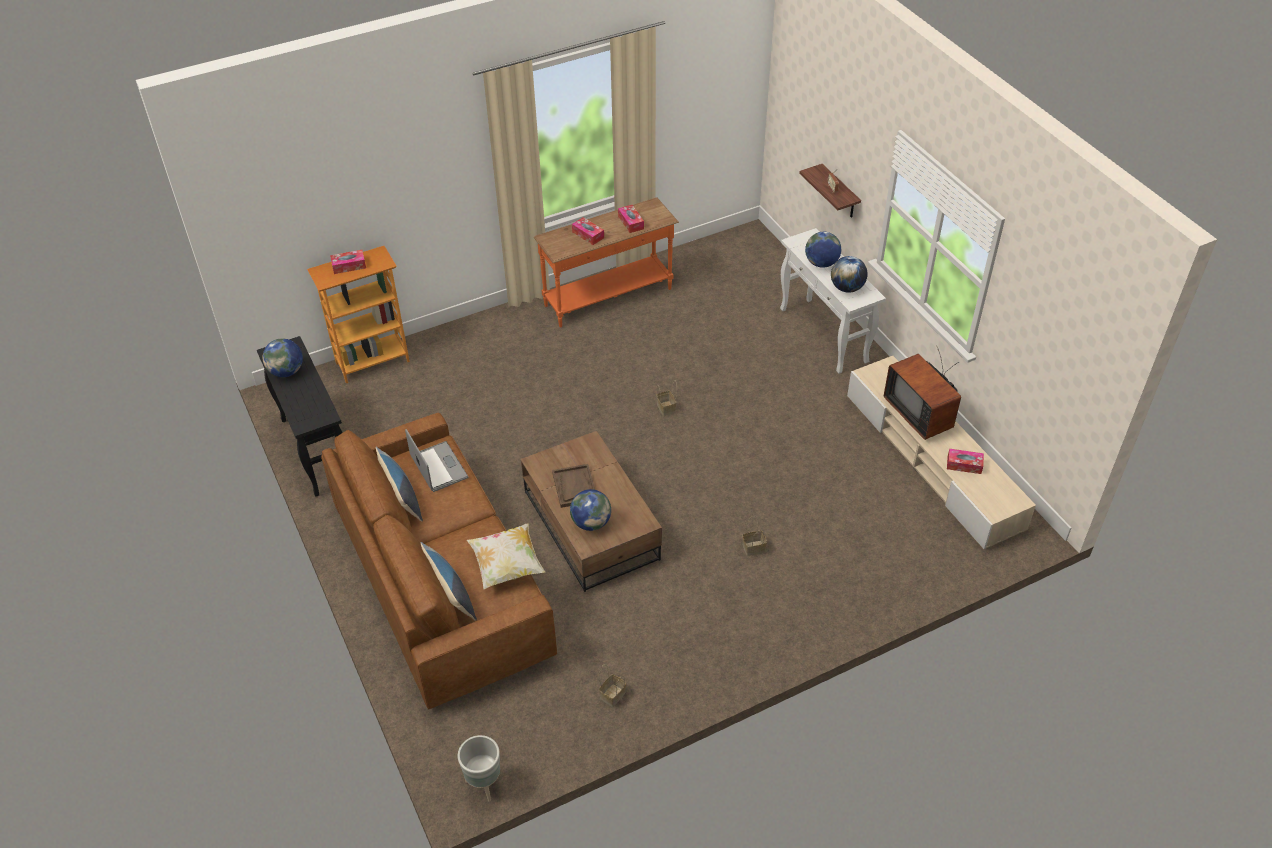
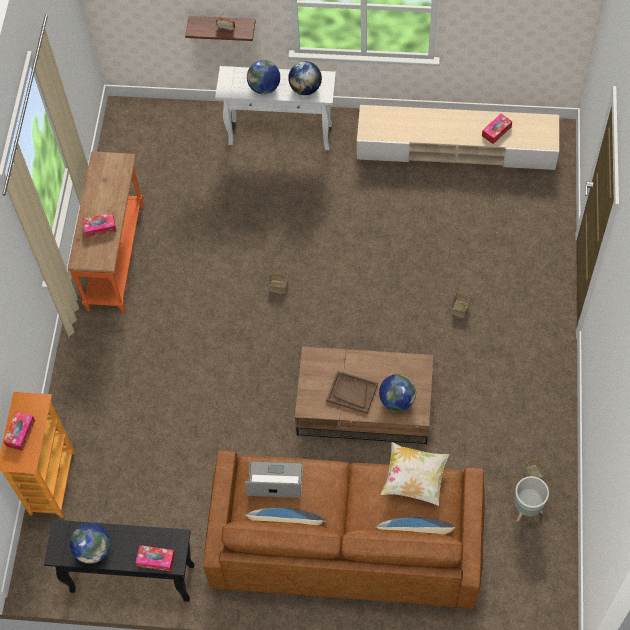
camera: 55 degrees left, 15 degrees up
grey planter [458,735,500,802] -> grey planter moved to [515,476,549,521]
tissue box [618,205,644,233] -> tissue box moved to [136,545,175,571]
television [884,347,961,440] -> none

